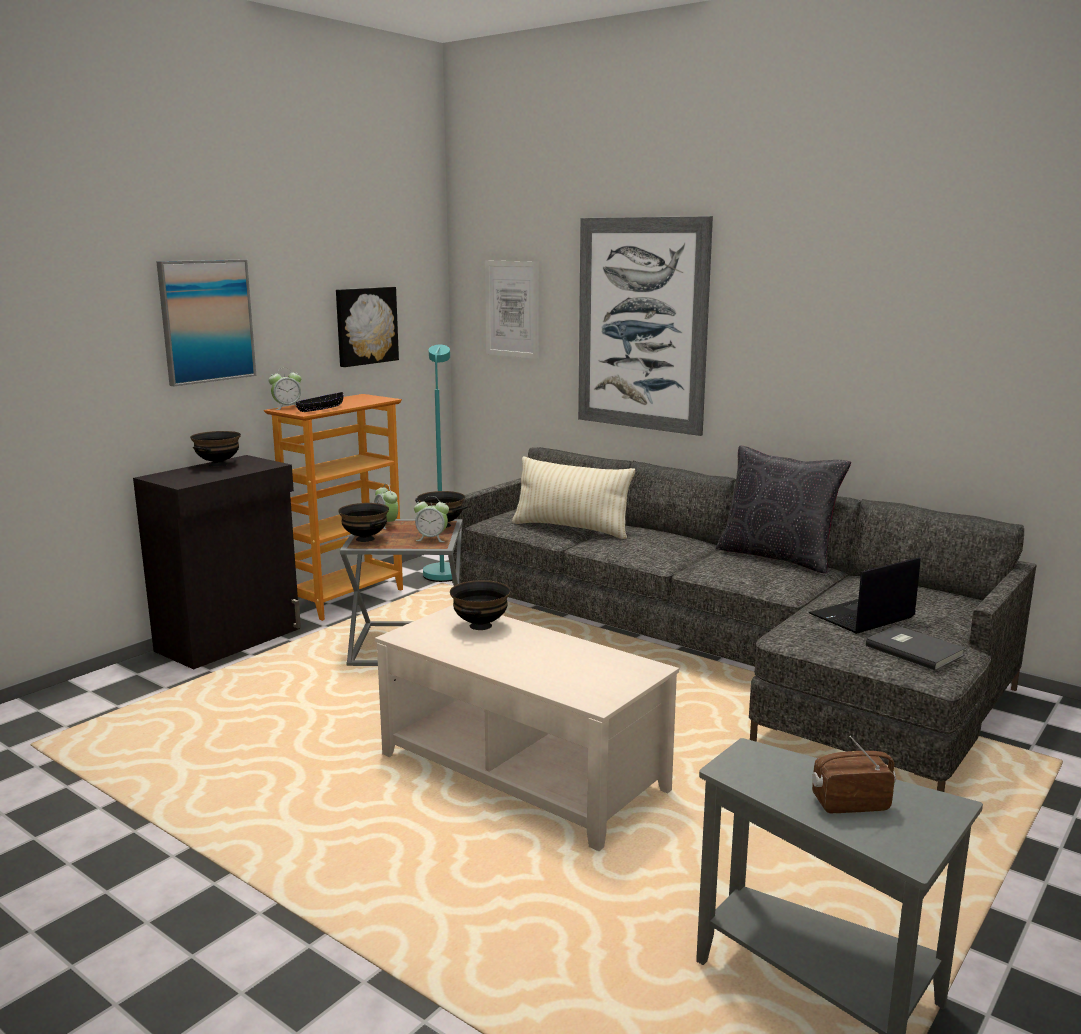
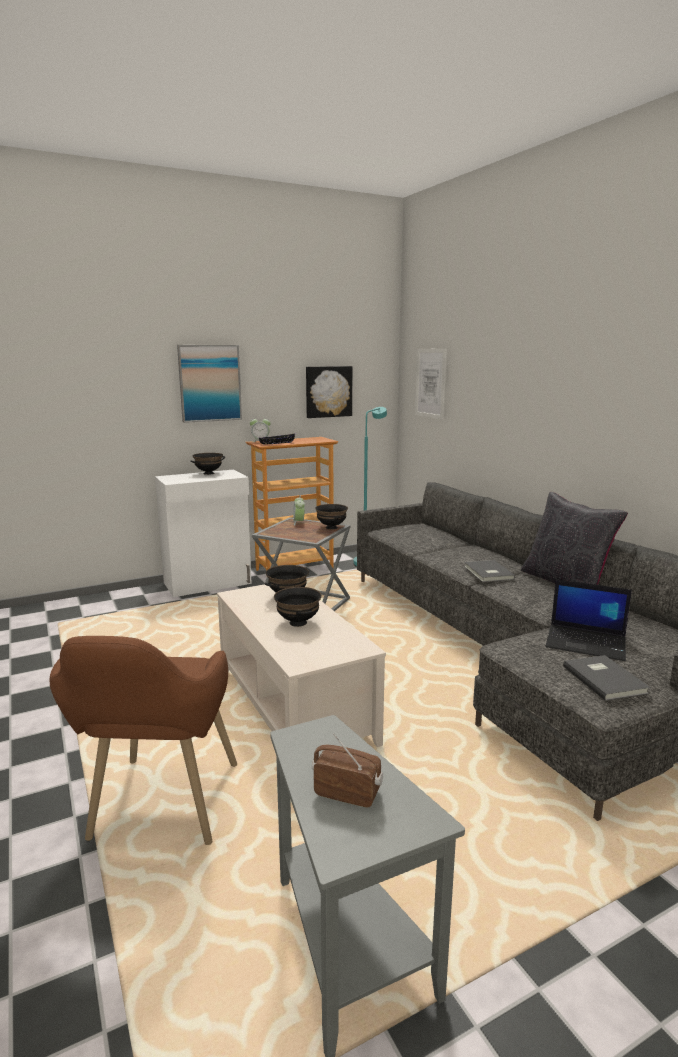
camera: 25 degrees right, 0 degrees up
black cabinet [133,455,301,669] -> white cabinet [155,470,252,597]
black bowl [338,503,389,542] -> black bowl moved to [274,587,322,627]
alarm clock [414,496,449,542] -> none
beige pillow [512,457,635,539] -> none
picture [578,216,713,436] -> none
laptop [809,557,920,634] -> laptop turned 150 degrees counterclockwise [545,579,632,661]
none -> brown armchair [50,636,237,845]
none -> grey book [464,560,515,582]

